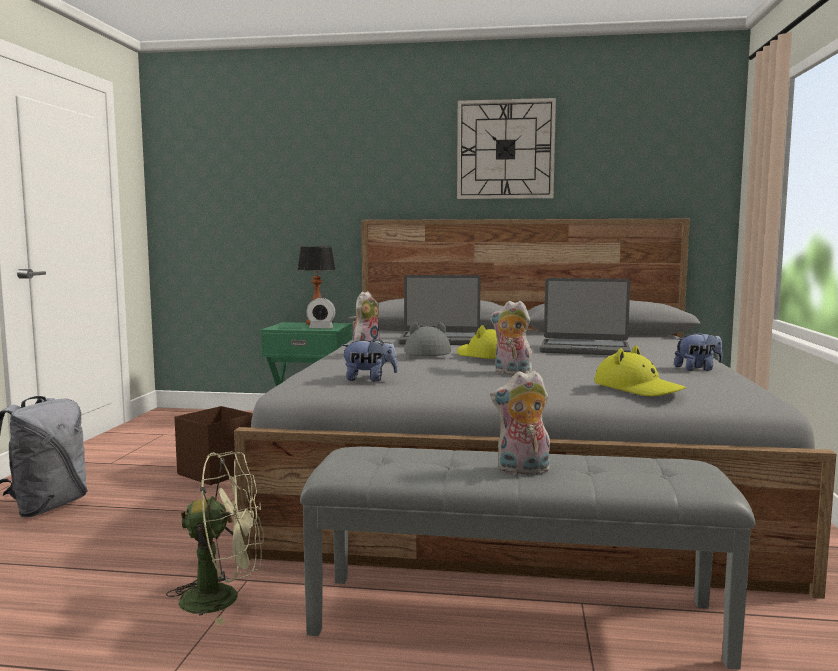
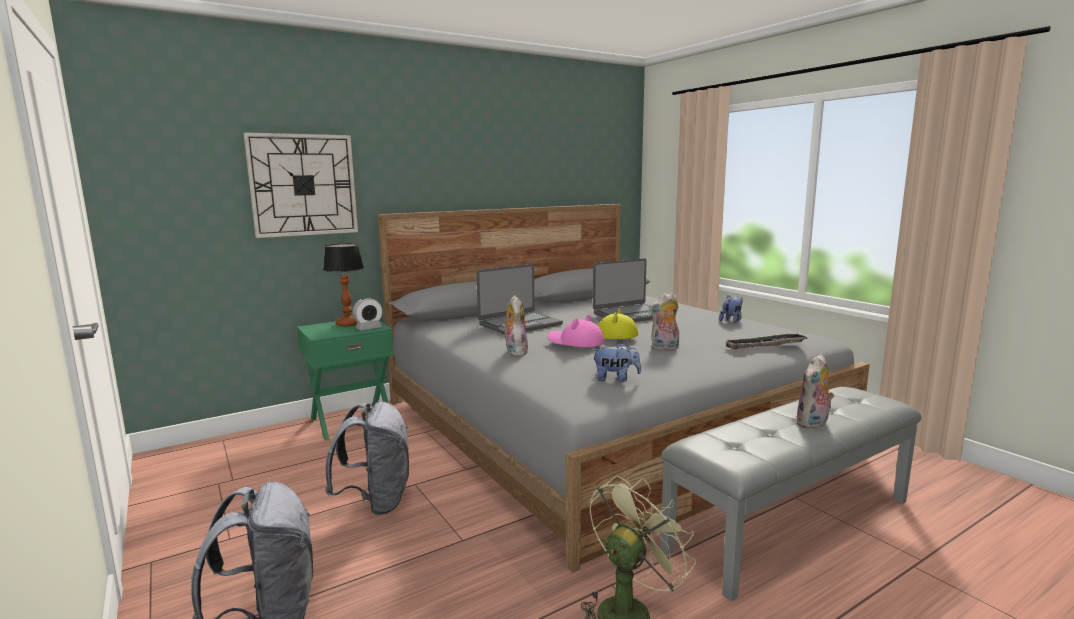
camera: 40 degrees left, 5 degrees up
brown storage box [175,406,253,485] -> grey backpack [325,401,409,516]
plush toy [341,338,398,382] -> plush toy turned 45 degrees clockwise [592,343,641,382]
grey hat [404,321,451,356] -> pink hat [548,314,604,347]
wall clock [457,98,556,199] -> wall clock moved to [243,132,358,238]
yellow hat [594,345,686,396] -> tray [725,333,807,350]

